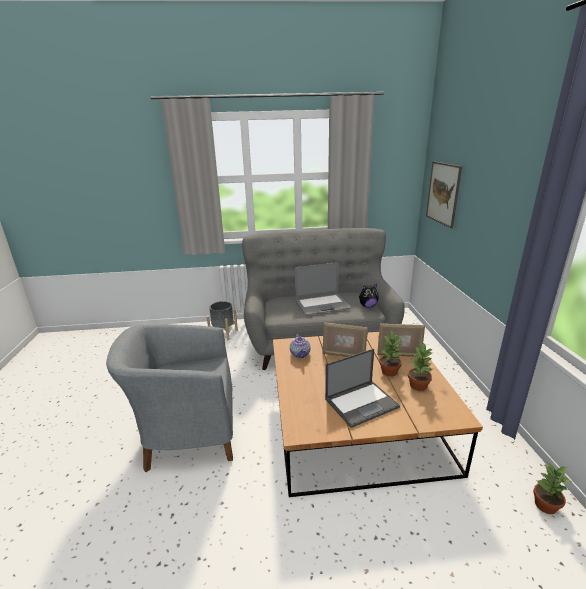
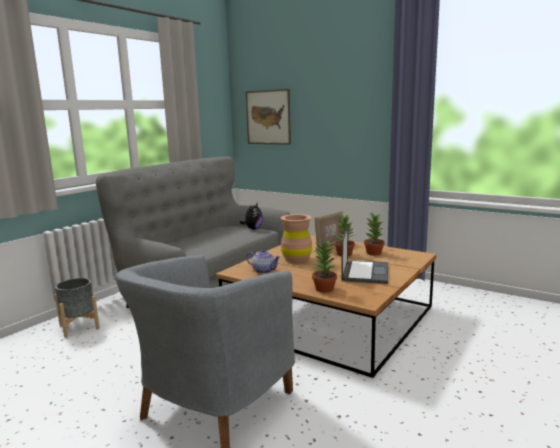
camera: 50 degrees left, 10 degrees down
laptop [295,262,351,315] -> none
picture frame [322,322,368,357] -> brown vase [281,214,312,263]
potted plant [533,462,571,514] -> potted plant moved to [311,240,337,293]

